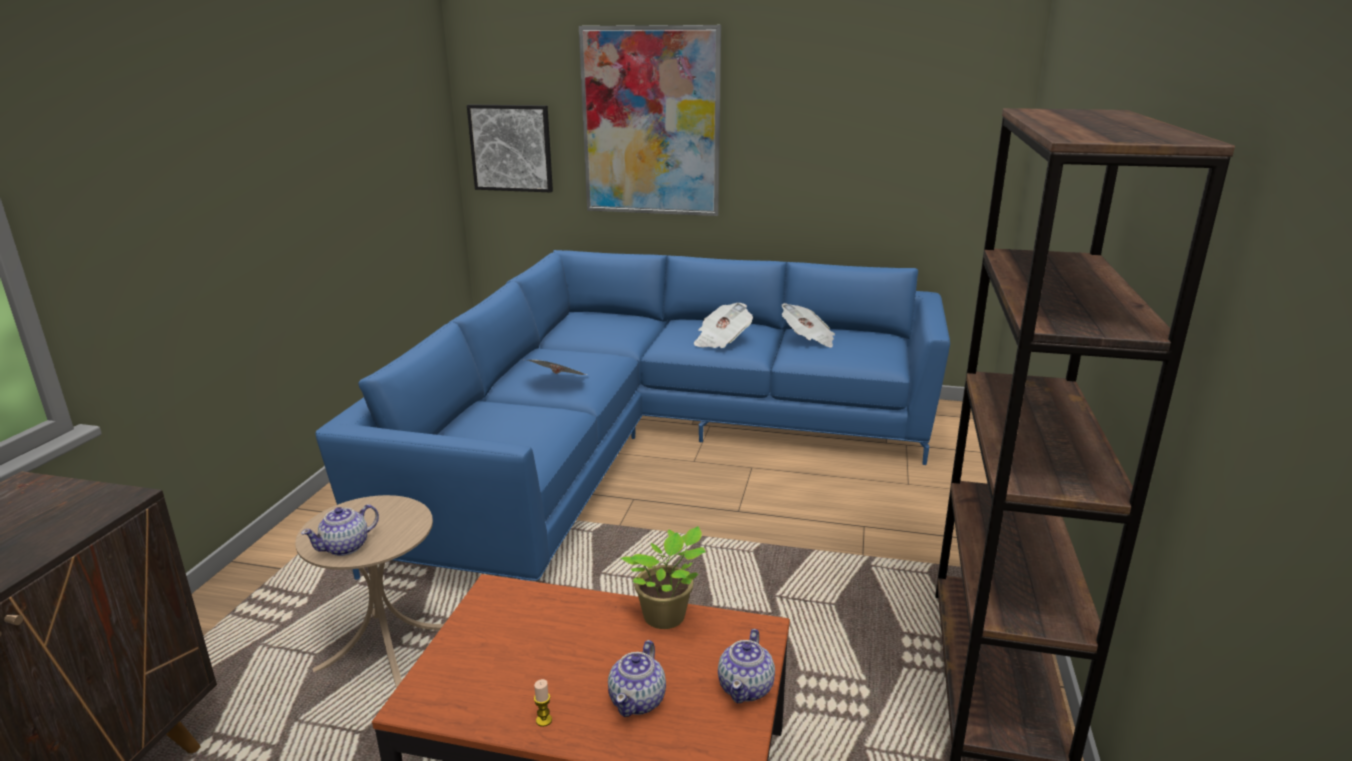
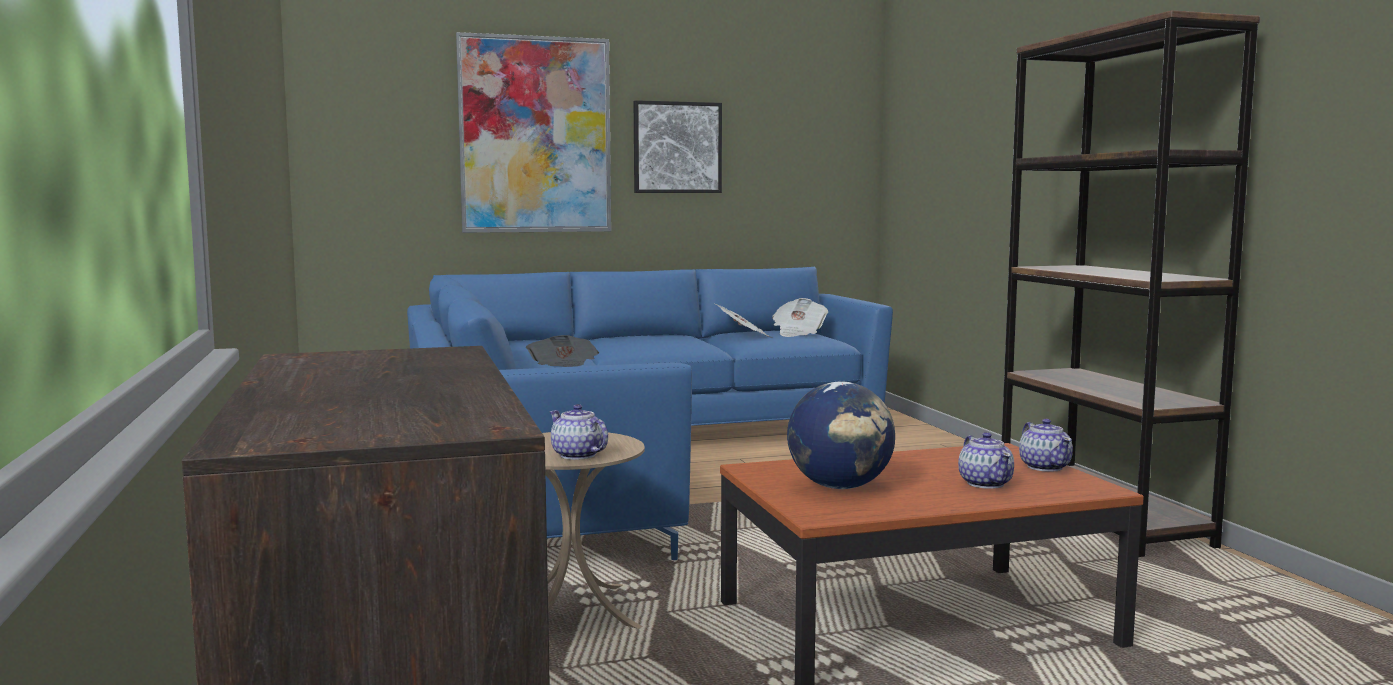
camera: 30 degrees left, 15 degrees down
teapot [301,504,379,556] -> teapot turned 120 degrees clockwise [549,404,608,460]
picture [467,104,553,192] -> picture moved to [634,100,722,193]
candle [534,679,552,727] -> none
potted plant [621,526,706,629] -> none
newspaper [694,303,753,348] -> newspaper moved to [772,298,828,337]
none -> globe [787,381,895,489]

